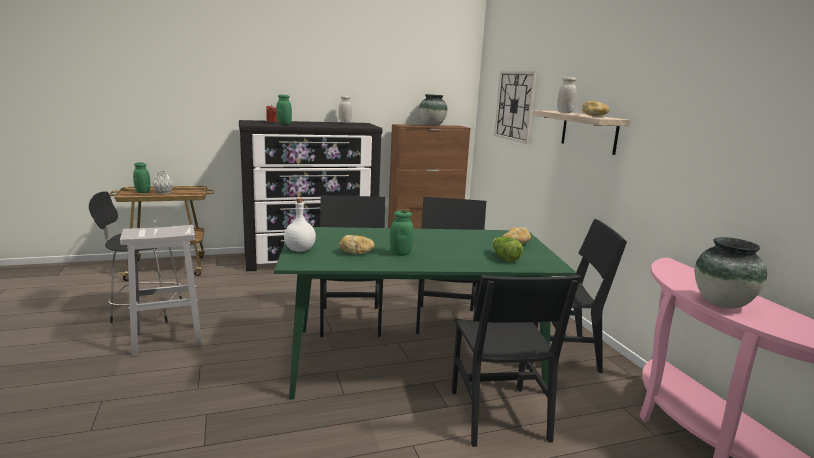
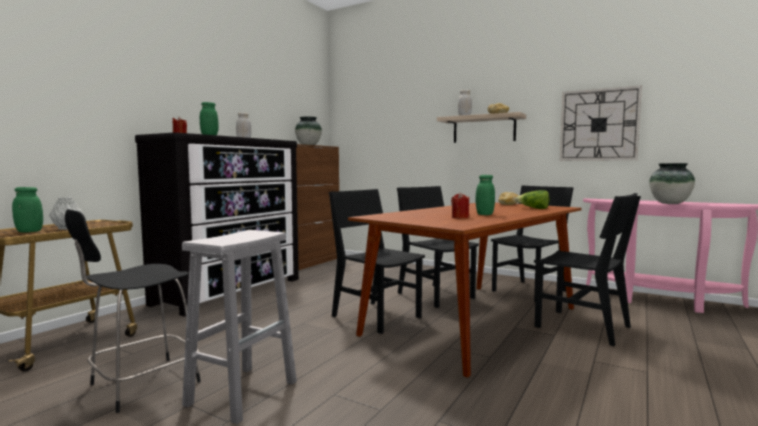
camera: 40 degrees left, 10 degrees down
green dining table [274,227,577,399] -> brown dining table [348,202,582,378]
white bottle [284,198,316,252] -> none
bread [340,235,374,254] -> red candle [451,193,469,219]
wall clock [494,71,537,144] -> wall clock moved to [560,85,642,161]

